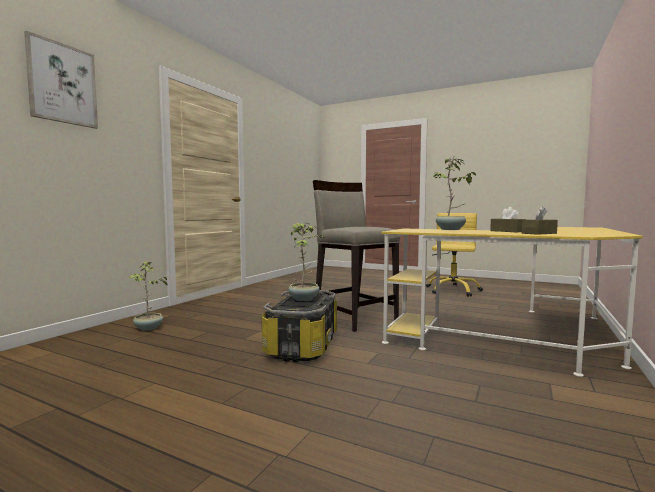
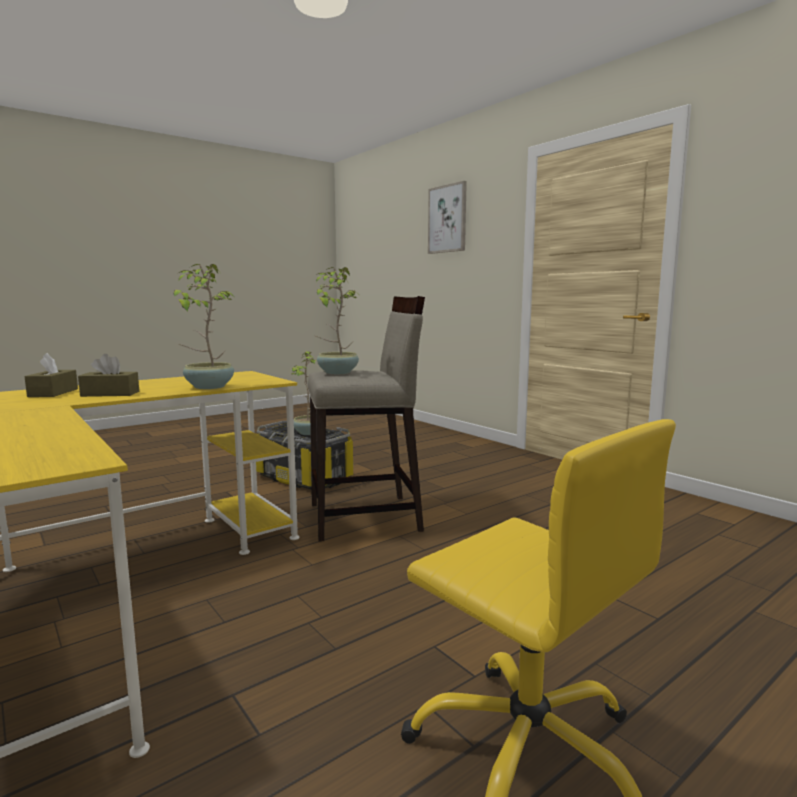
camera: 115 degrees right, 5 degrees up
potted plant [129,261,170,331] -> potted plant moved to [316,267,359,374]

